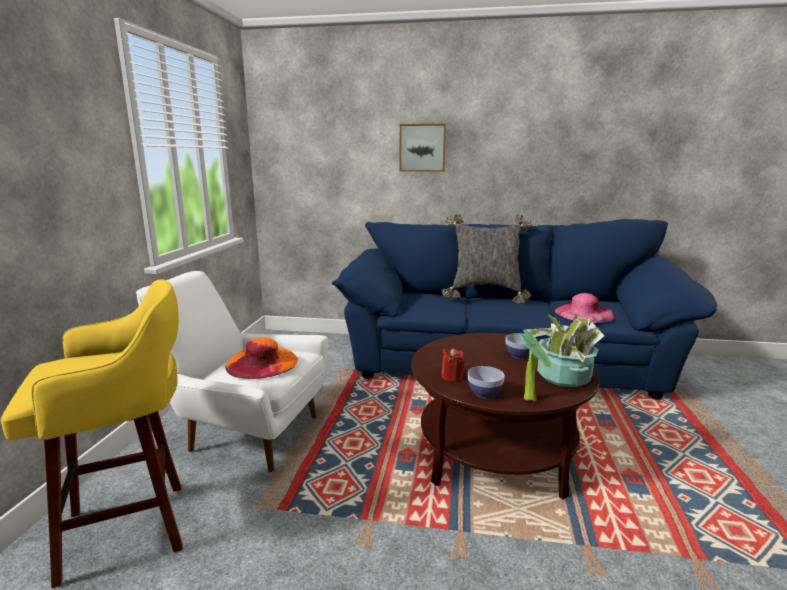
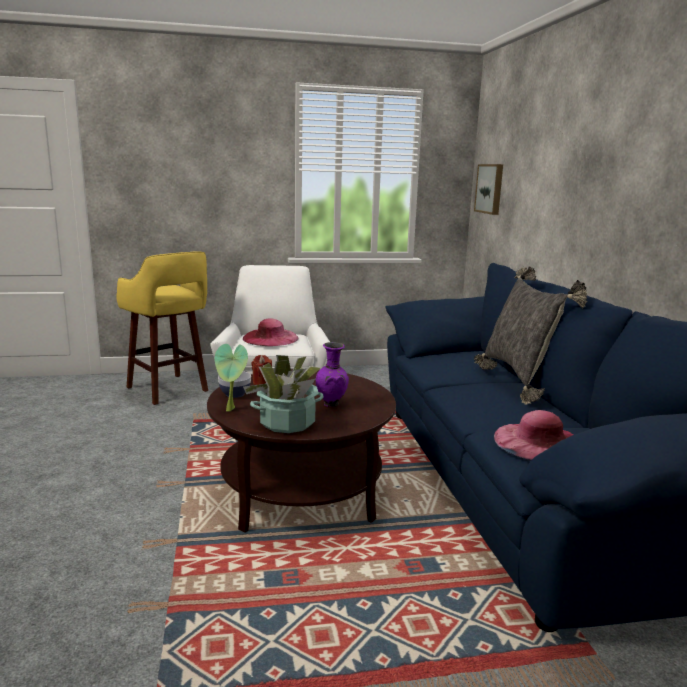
camera: 70 degrees right, 0 degrees up
orange hat [225,337,298,379] -> pink hat [243,318,299,346]
picture [400,124,446,172] -> picture moved to [474,164,503,215]
bowl [505,333,537,359] -> purple vase [316,342,349,407]

